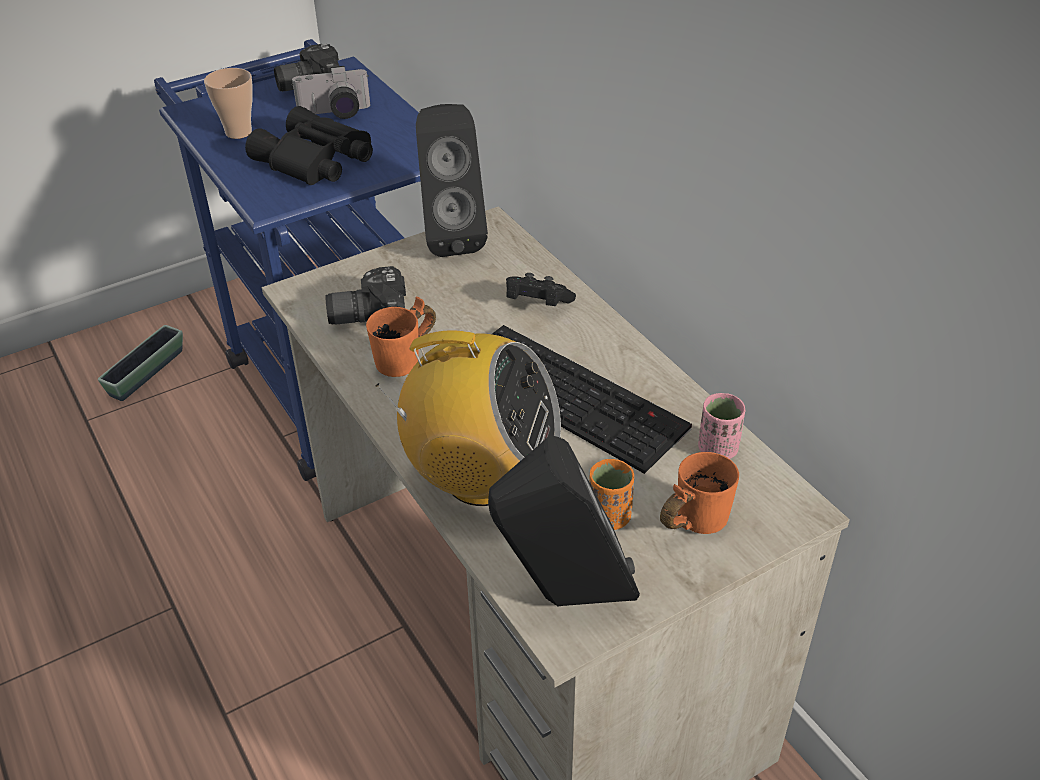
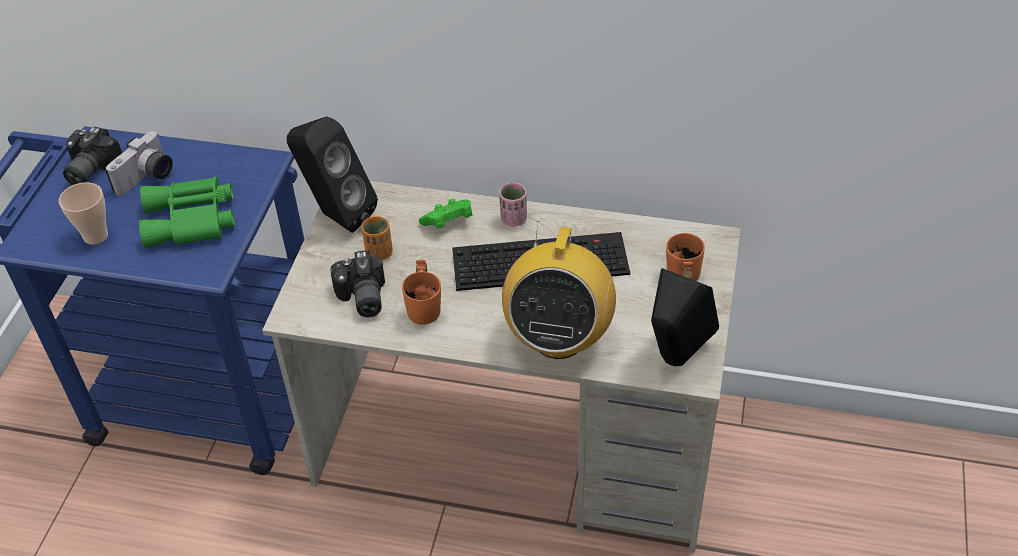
camera: 45 degrees left, 5 degrees up
planter [98,325,183,401] -> none
black binoculars [245,106,373,185] -> green binoculars [139,176,234,248]
camera [325,266,406,324] -> camera turned 45 degrees counterclockwise [330,250,385,317]
radio [376,331,561,506] -> radio turned 135 degrees clockwise [502,221,616,359]
black game controller [506,273,576,306] -> green game controller [419,199,472,229]
orange cup [589,459,634,530] -> orange cup moved to [361,216,393,260]
pink cup [698,393,745,459] -> pink cup moved to [499,183,527,227]

